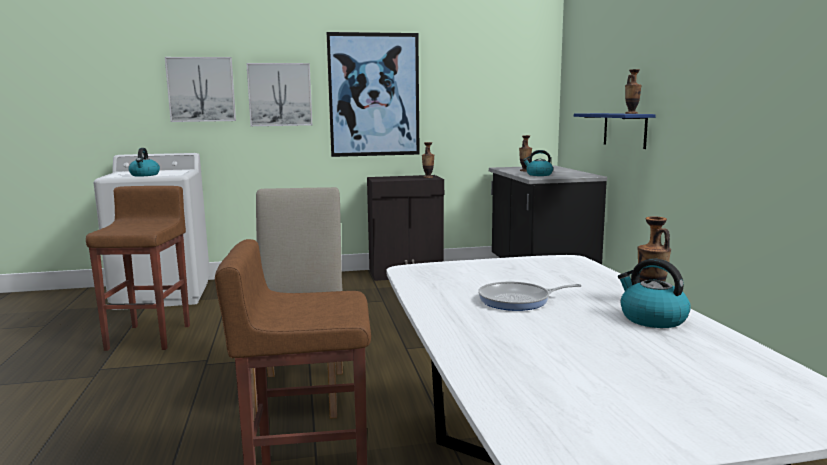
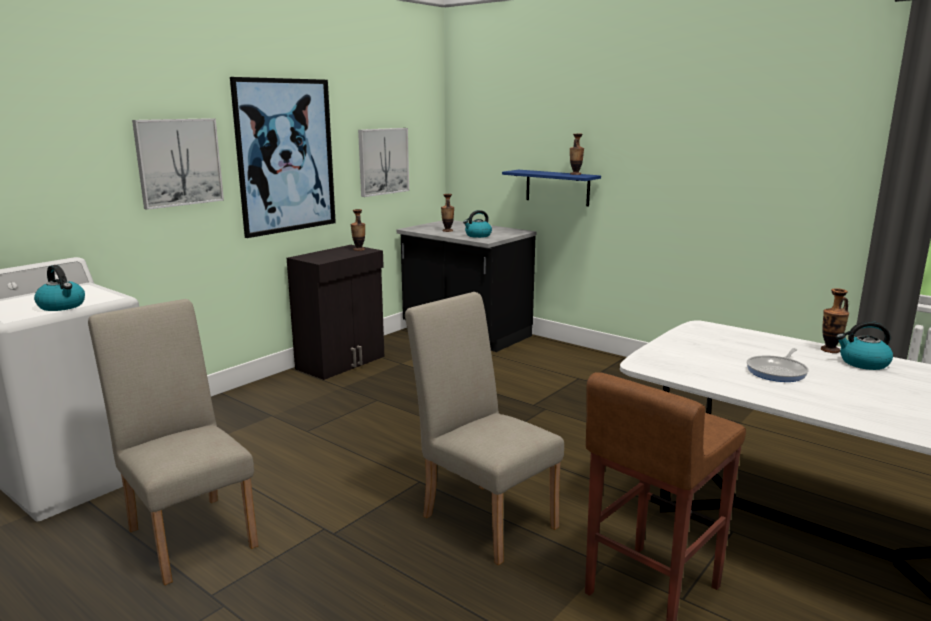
camera: 40 degrees left, 5 degrees up
brown stool [86,186,190,351] -> beige chair [88,299,258,585]
picture [165,57,236,122] -> picture moved to [358,128,409,197]

